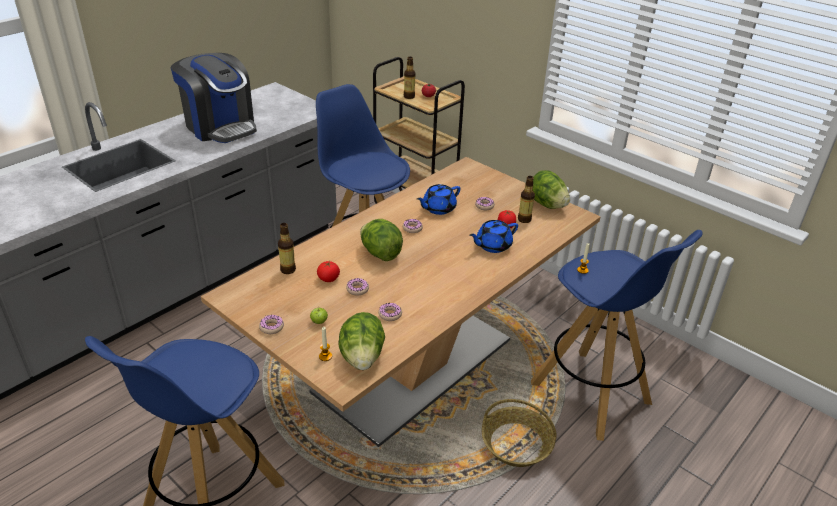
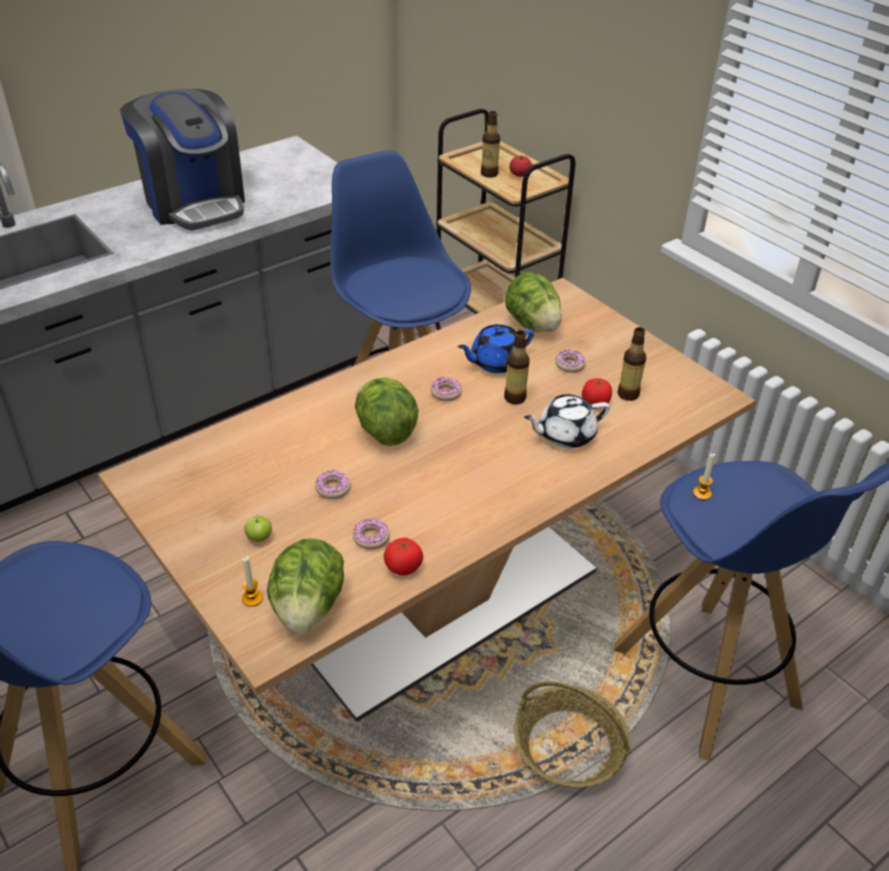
camera: 10 degrees right, 5 degrees up
donut [259,315,284,334] -> none
bottle [278,223,296,274] -> bottle moved to [504,330,530,404]
tomato [317,261,340,282] -> tomato moved to [384,538,423,575]
blue teapot [470,220,518,253] -> white teapot [524,394,610,448]
lettuce [533,170,570,209] -> lettuce moved to [505,272,562,332]

